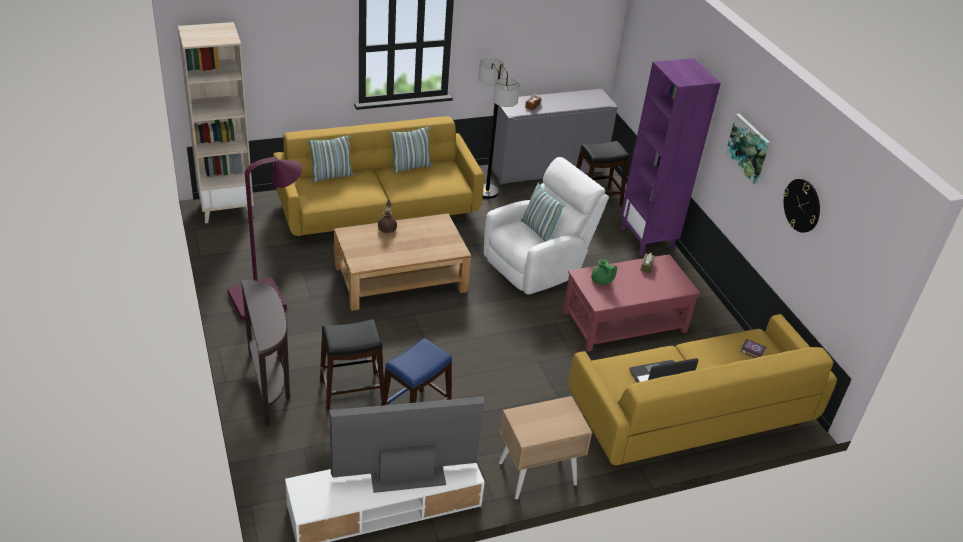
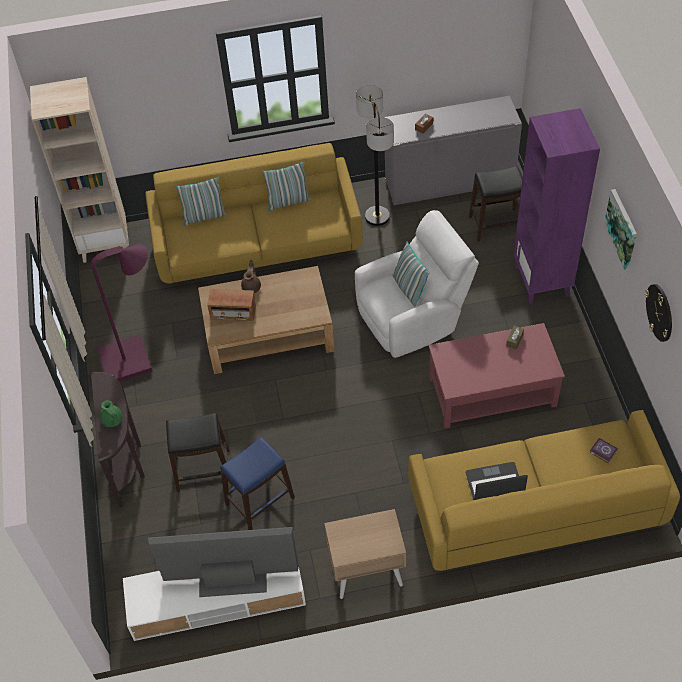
camera: 15 degrees right, 15 degrees up
green teapot [591,260,617,285] -> green teapot moved to [100,400,122,427]
none -> radio [207,289,256,321]

